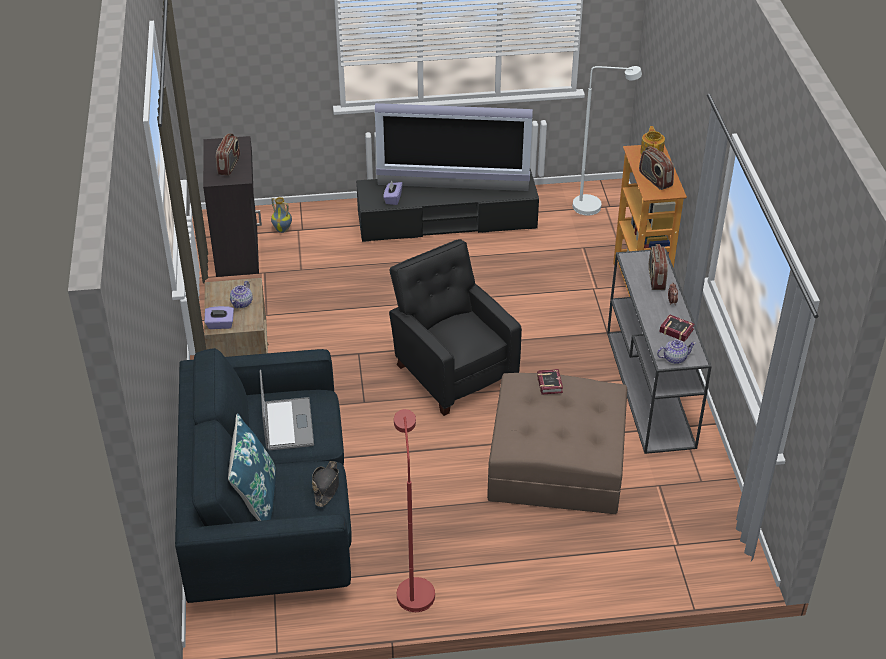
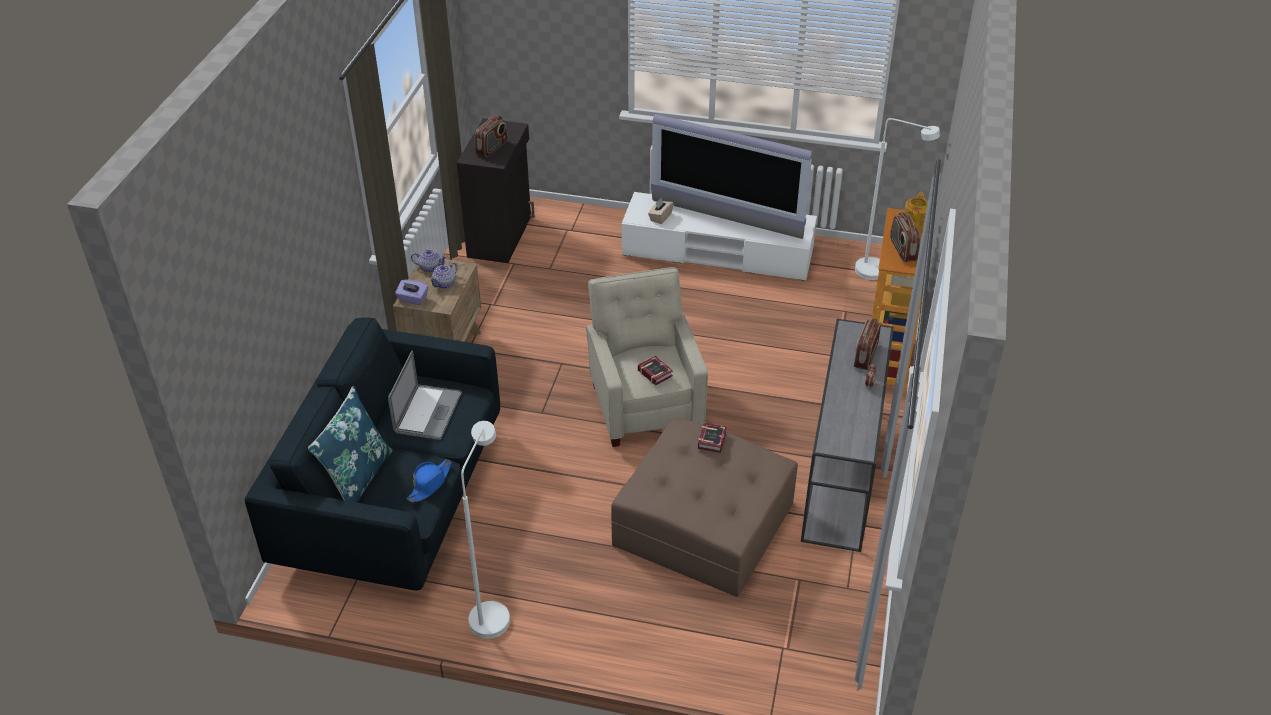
camera: 20 degrees right, 0 degrees up
vase [271,197,292,233] -> none
black hat [312,461,339,507] -> blue hat [407,459,452,503]
black tv stand [356,169,539,242] -> white tv stand [622,192,817,281]
purple tissue box [383,181,403,205] -> beige tissue box [648,198,674,224]
black armchair [389,239,522,416] -> beige armchair [586,267,708,447]
red floor lamp [394,409,435,612] -> white floor lamp [461,421,510,639]
teapot [657,340,696,364] -> teapot moved to [411,250,447,273]
book [659,314,695,342] -> book moved to [638,356,673,386]

